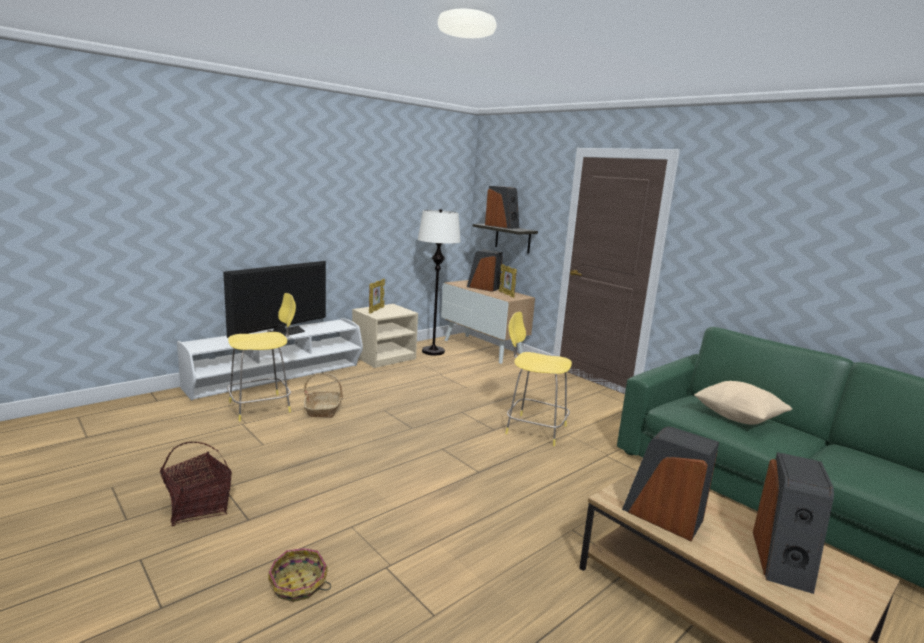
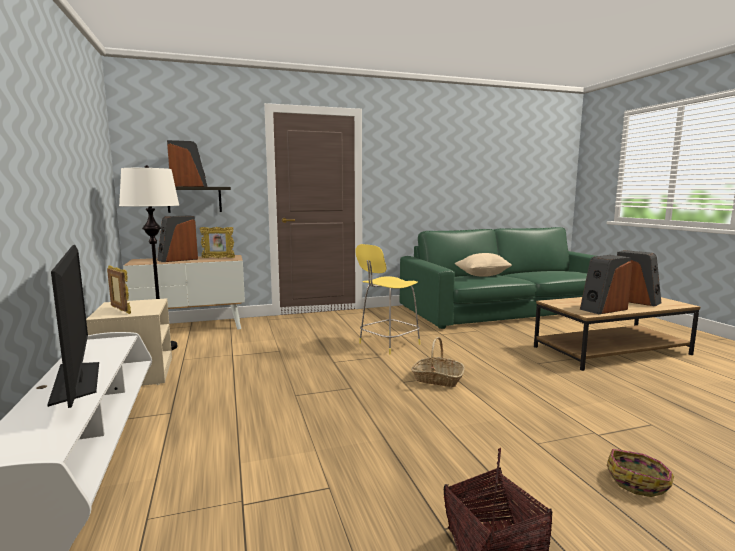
camera: 65 degrees left, 5 degrees down
yellow stool [227,293,296,421] -> none
basket [304,373,344,418] -> basket moved to [411,337,465,387]

